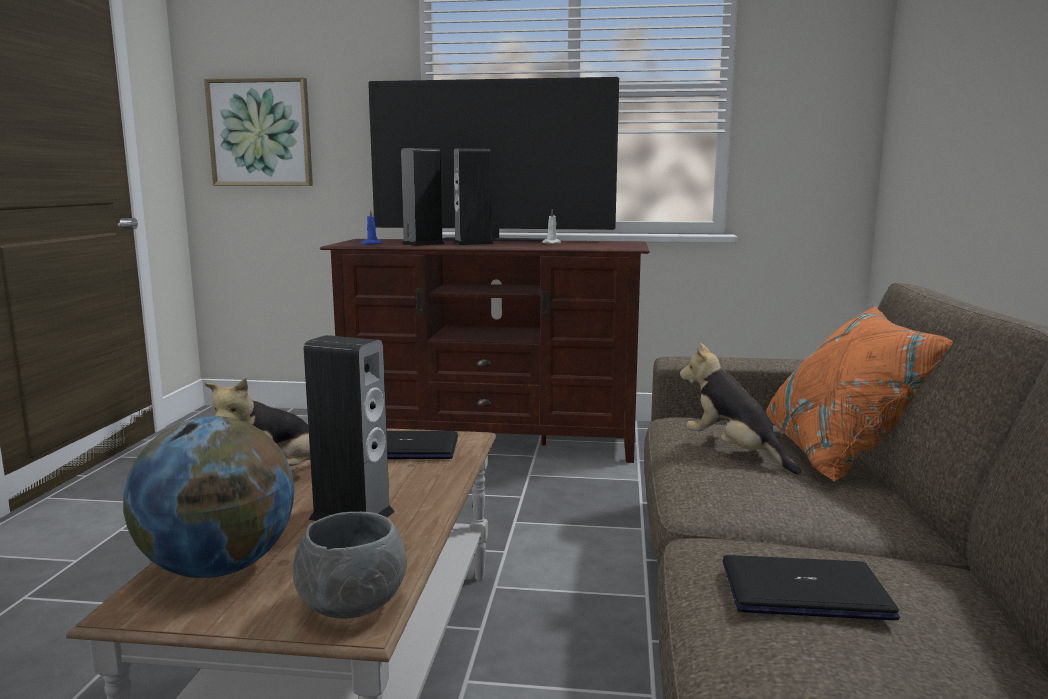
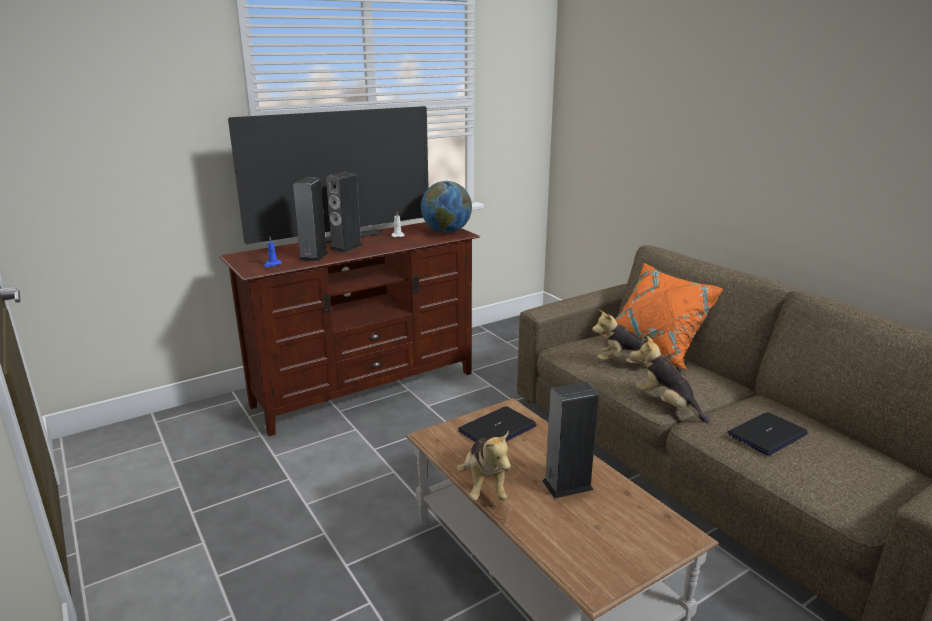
camera: 40 degrees left, 10 degrees up
globe [123,416,294,578] -> globe moved to [421,181,472,233]
picture [204,77,313,186] -> none
grey bowl [293,512,407,619] -> none
none -> plush toy [634,336,710,423]

